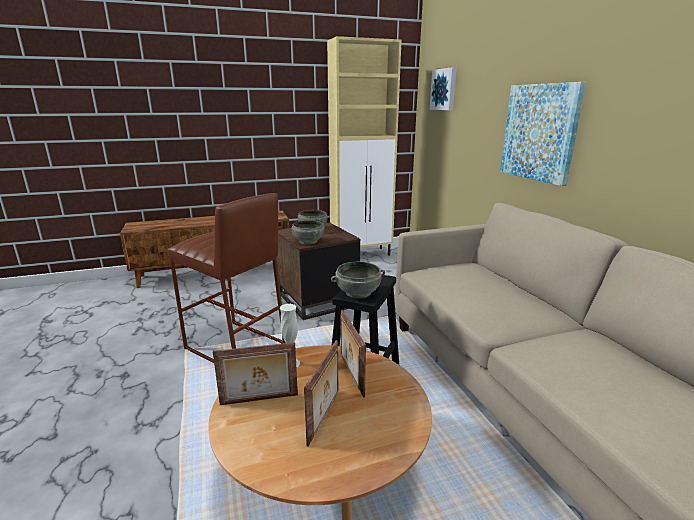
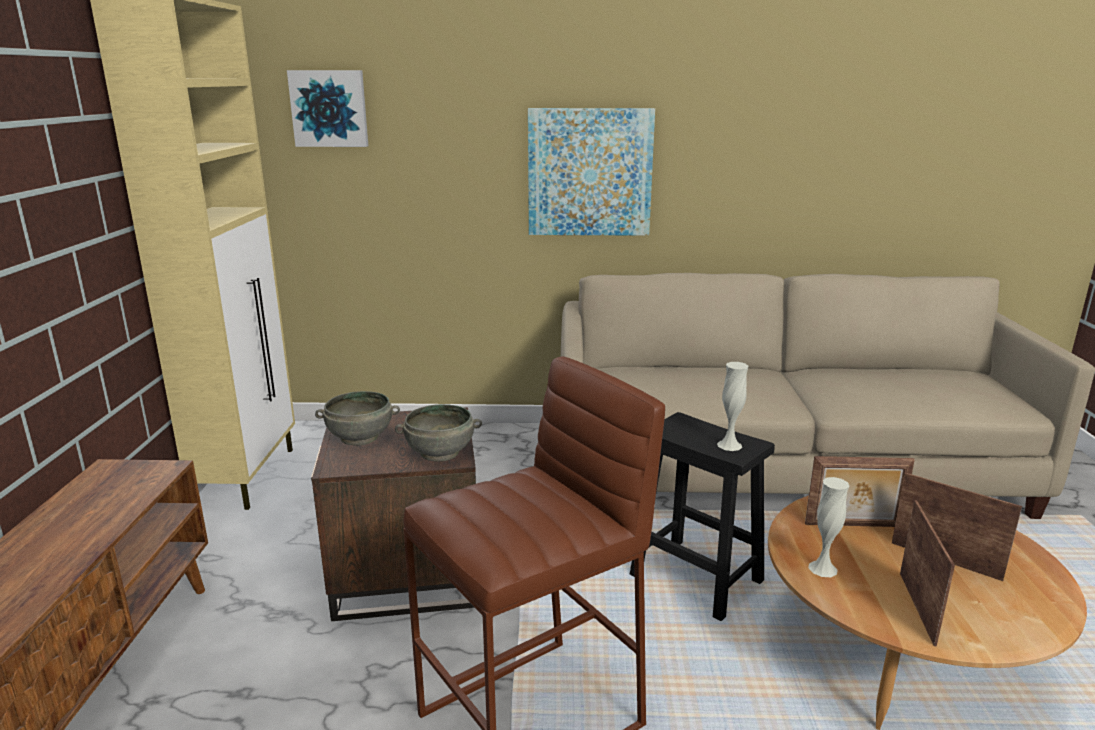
camera: 70 degrees left, 0 degrees up
grey bowl [331,262,385,299] -> white vase [717,362,748,451]

